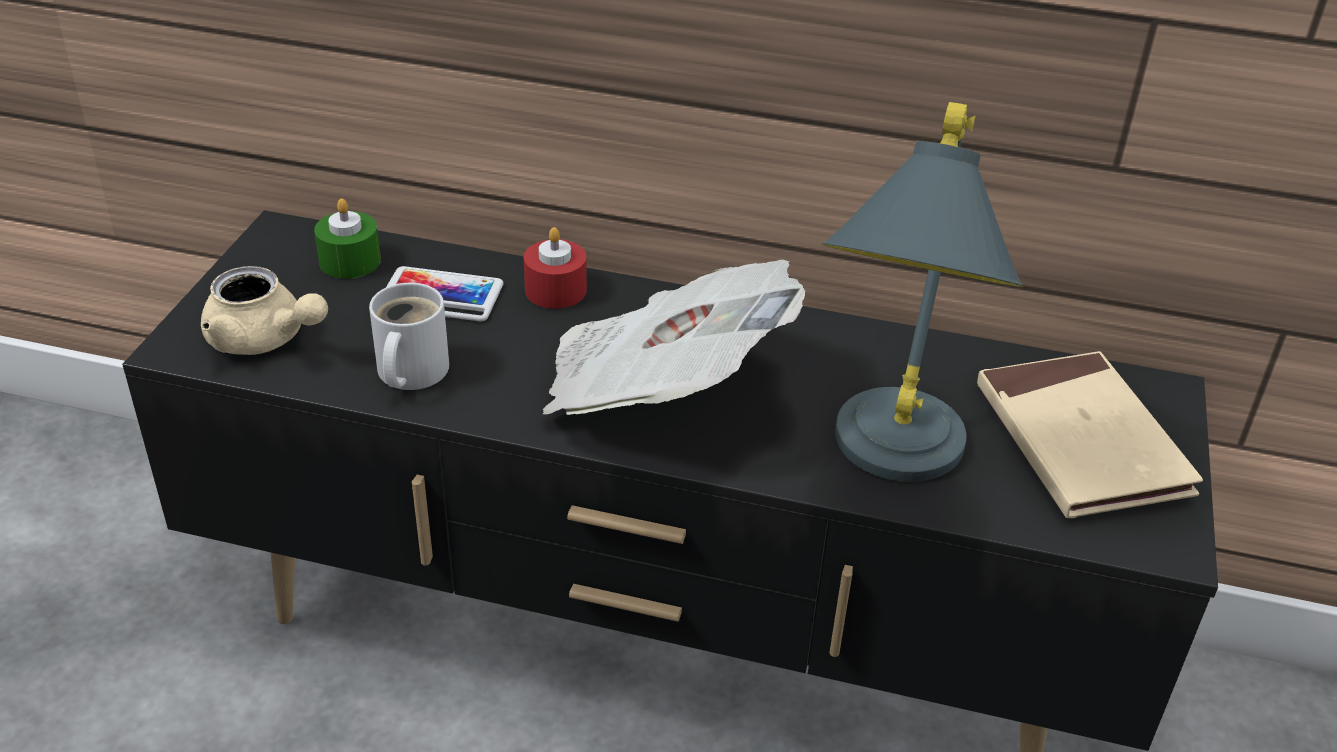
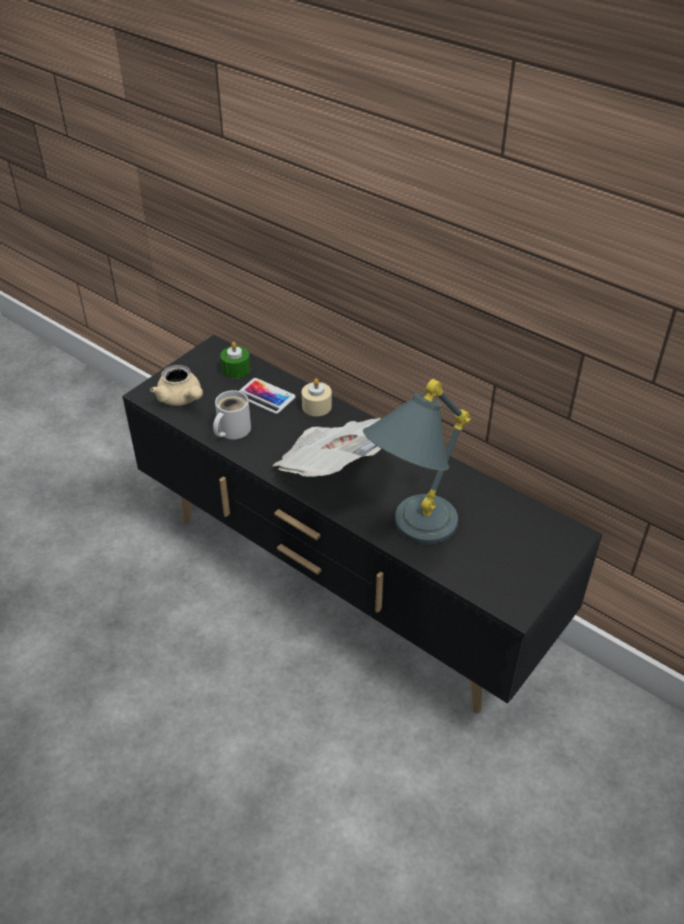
camera: 25 degrees right, 5 degrees up
red candle [524,227,587,309] -> beige candle [302,378,332,416]
beige book [977,351,1203,518] -> none

